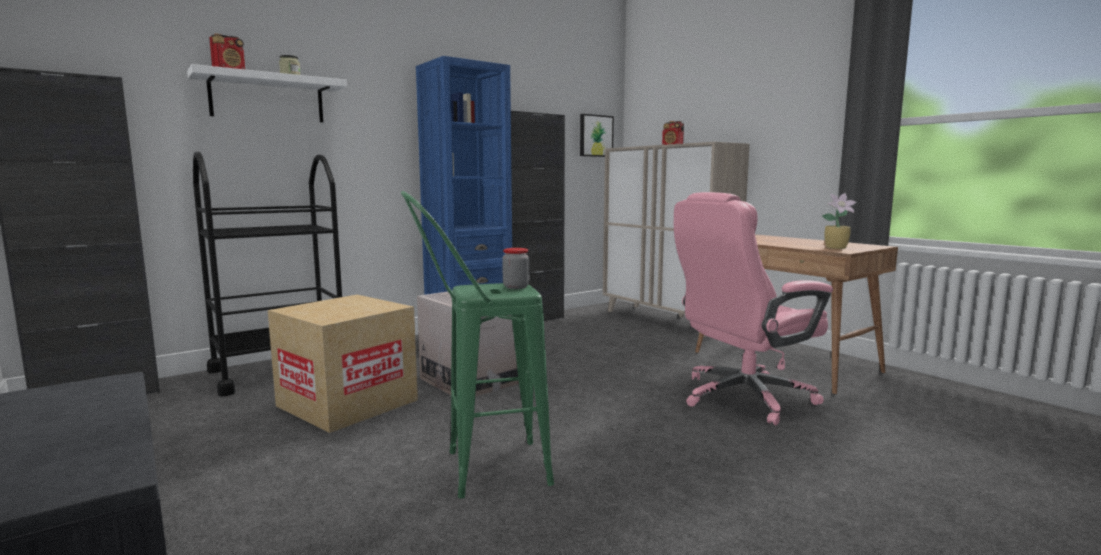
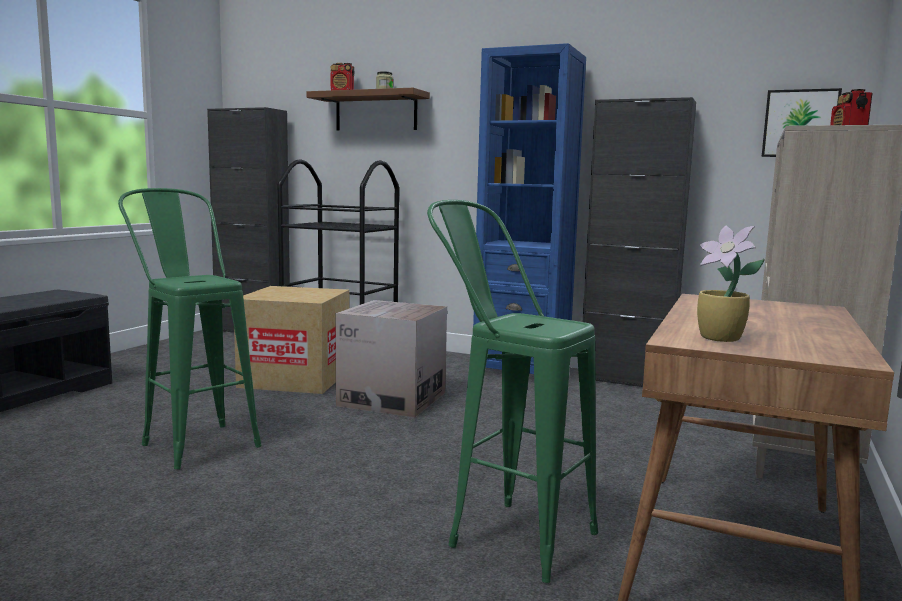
camera: 60 degrees right, 0 degrees up
white shelf [187,64,347,123] -> brown shelf [306,88,430,131]
jar [502,248,530,289] -> none
pink office chair [674,192,833,425] -> green stool [427,200,598,583]

